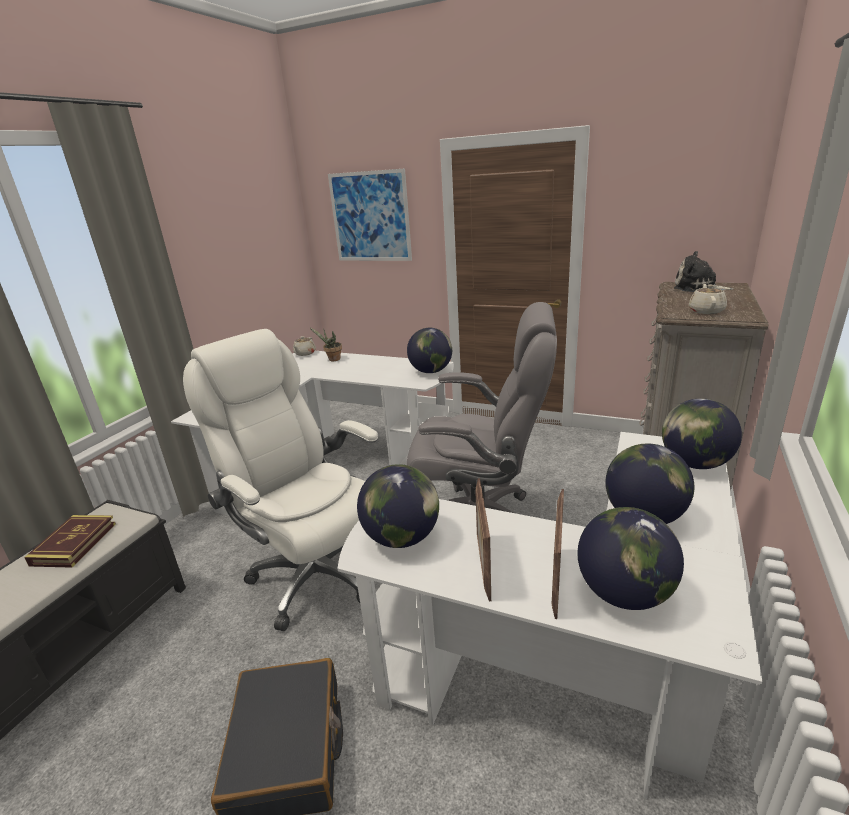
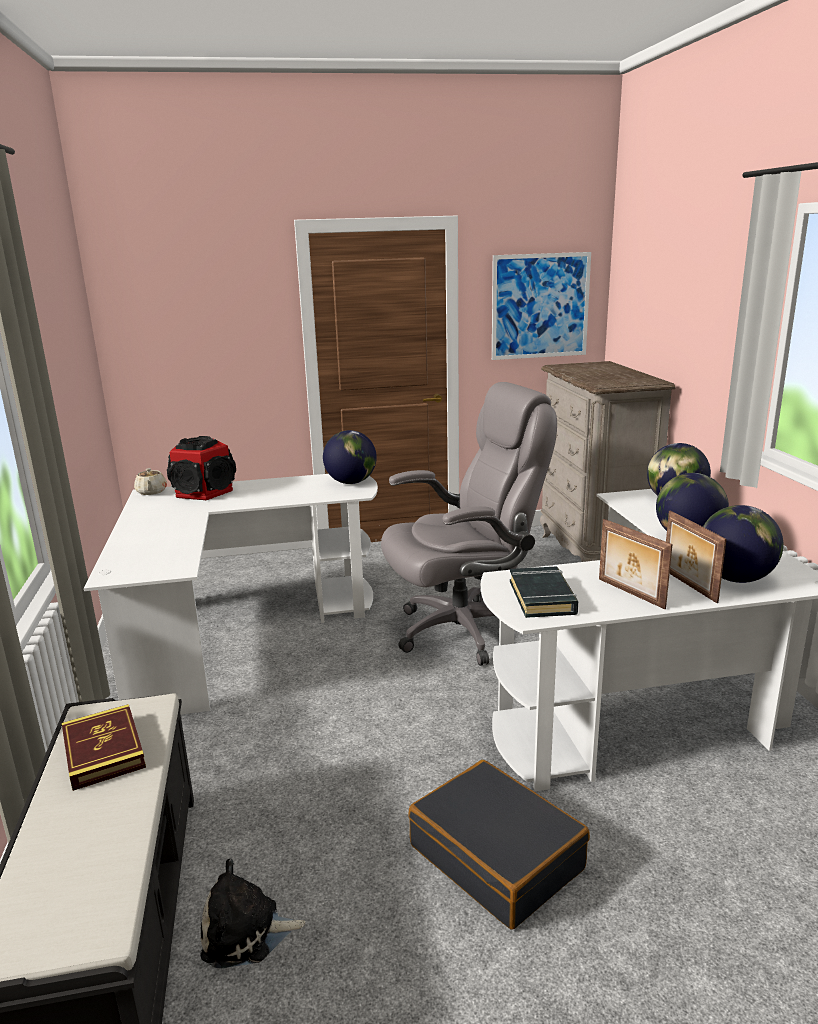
camera: 35 degrees left, 5 degrees down
white office chair [183,329,378,631] -> none
potted plant [310,328,342,361] -> speaker [167,436,236,500]
picture [328,168,412,261] -> picture moved to [492,252,591,360]
globe [357,464,439,548] -> black book [510,567,578,618]
plush toy [674,251,734,292] -> plush toy moved to [200,859,306,968]
beige teapot [689,284,727,314] -> none

